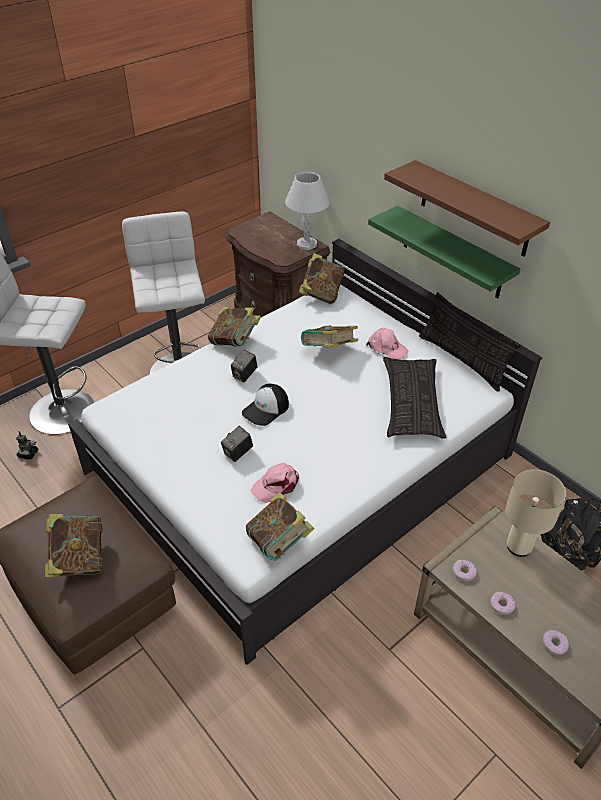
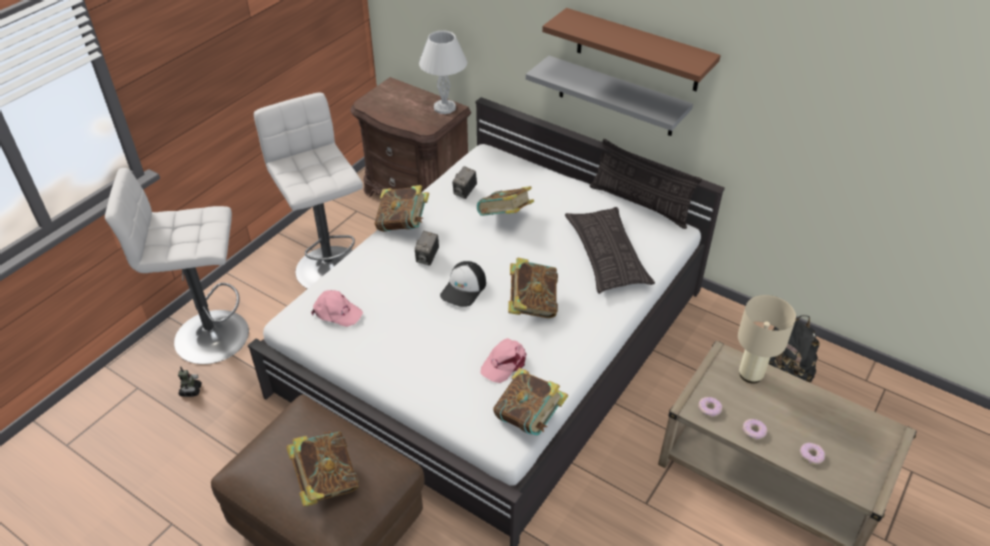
camera: 15 degrees left, 0 degrees up
camera [221,426,253,462] -> camera moved to [452,166,477,199]
book [299,253,344,304] -> book moved to [508,257,558,318]
pink cap [366,328,409,359] -> pink cap moved to [311,290,363,327]
green shelf [368,206,520,298] -> grey shelf [526,56,693,136]

